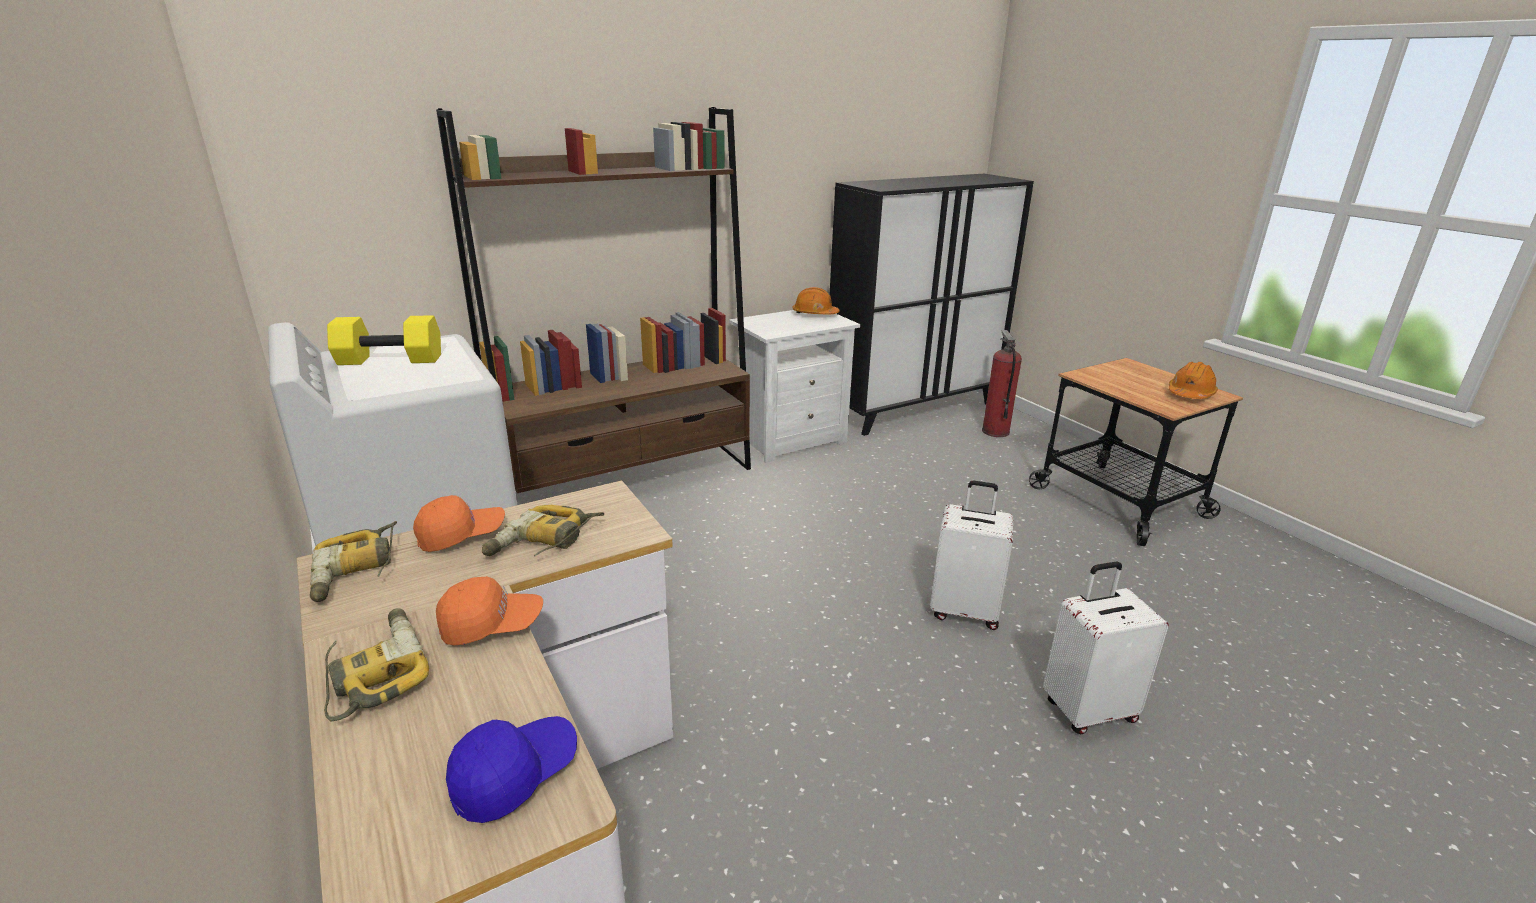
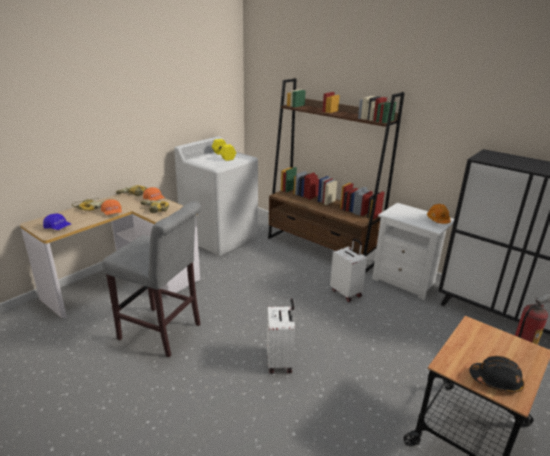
camera: 70 degrees right, 0 degrees up
white suitcase [1043,562,1169,734] -> white suitcase moved to [330,238,367,302]
orange hard hat [1169,362,1218,399] -> black hard hat [469,356,524,393]
none -> grey stool [102,201,201,357]

